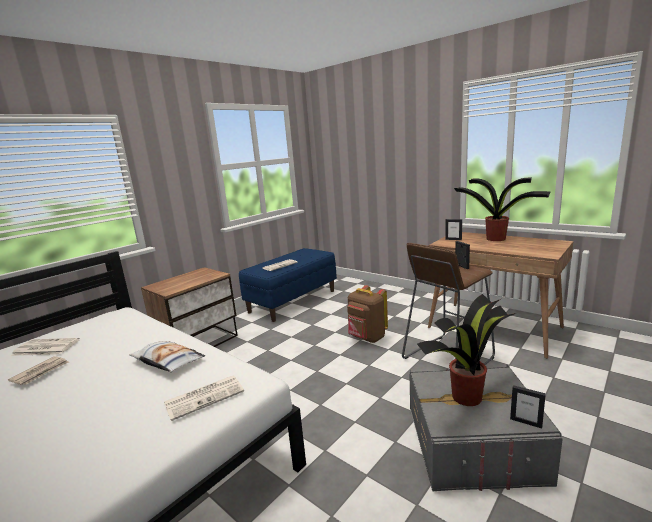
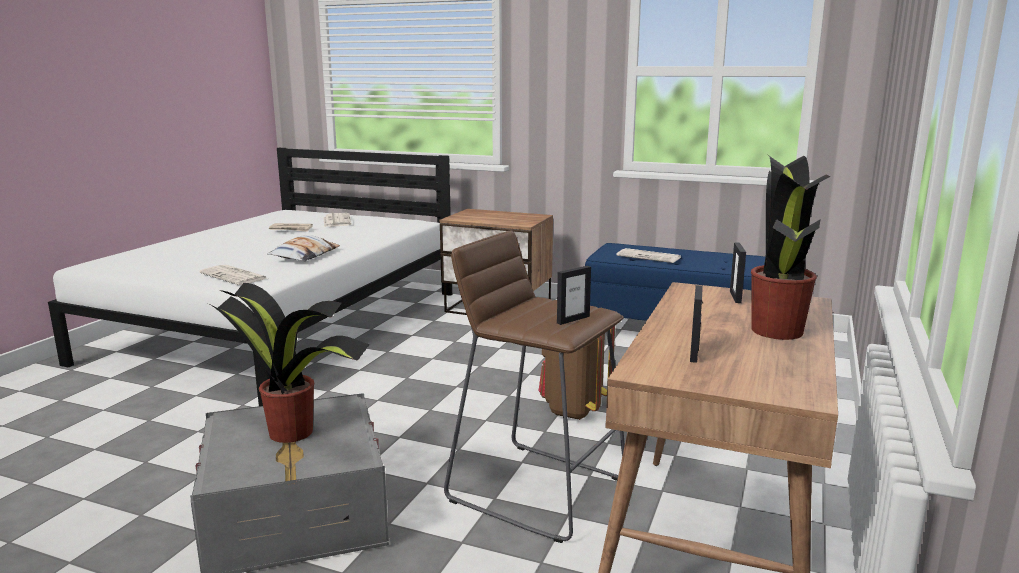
camera: 70 degrees right, 0 degrees up
picture frame [510,385,546,429] -> picture frame moved to [690,285,703,363]

